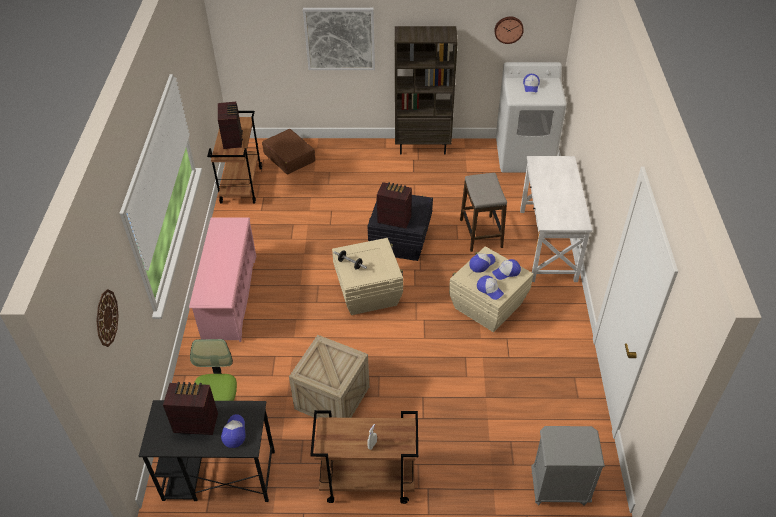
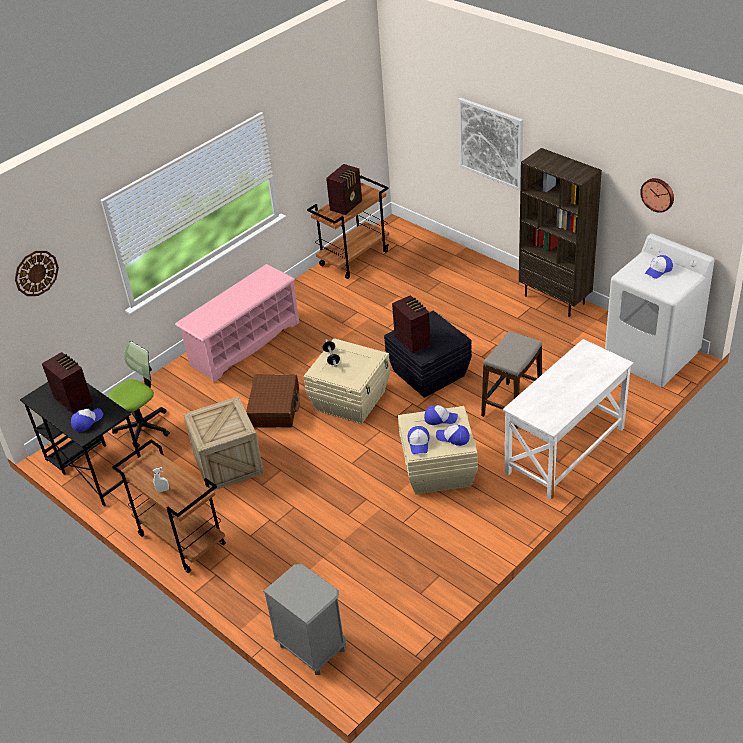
camera: 45 degrees right, 5 degrees down
brown suitcase [262,129,315,174] -> brown suitcase moved to [246,374,300,428]

